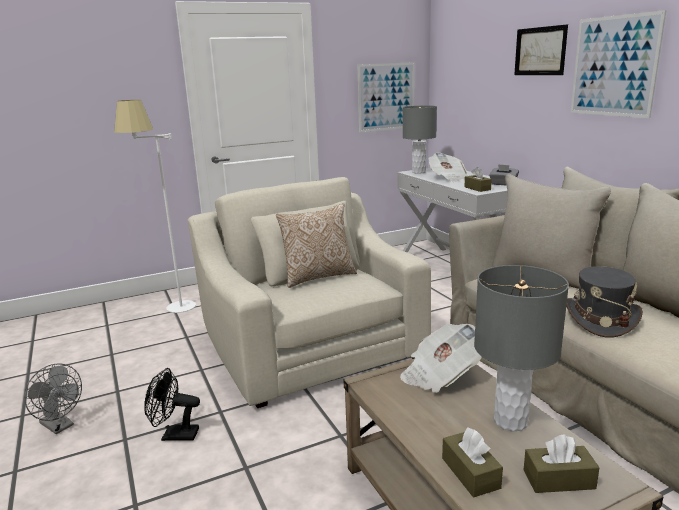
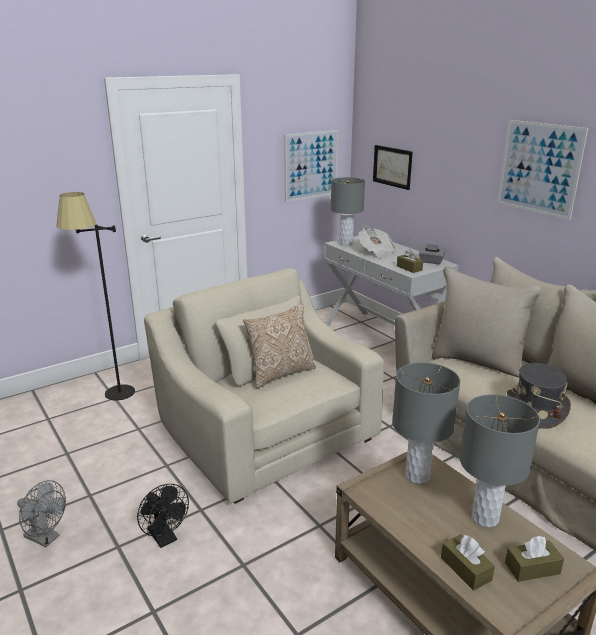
camera: 10 degrees left, 5 degrees up
white floor lamp [114,100,196,313] -> black floor lamp [57,192,135,400]
black fan [144,368,200,441] -> black fan turned 120 degrees counterclockwise [137,484,189,548]
newspaper [400,324,482,393] -> grey table lamp [392,362,461,484]
picture [514,24,568,75] -> picture moved to [373,145,413,190]

